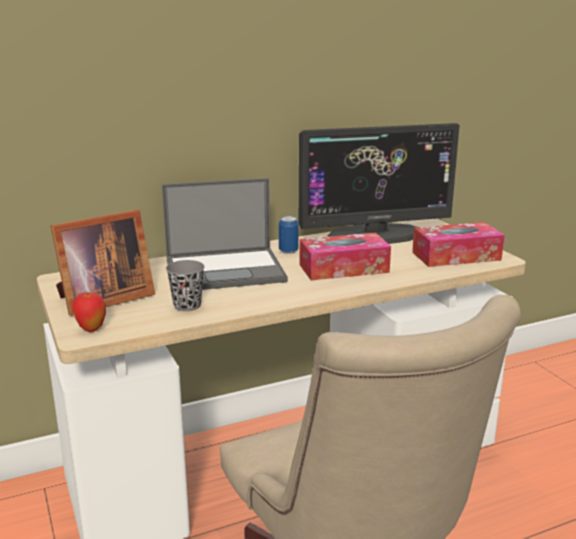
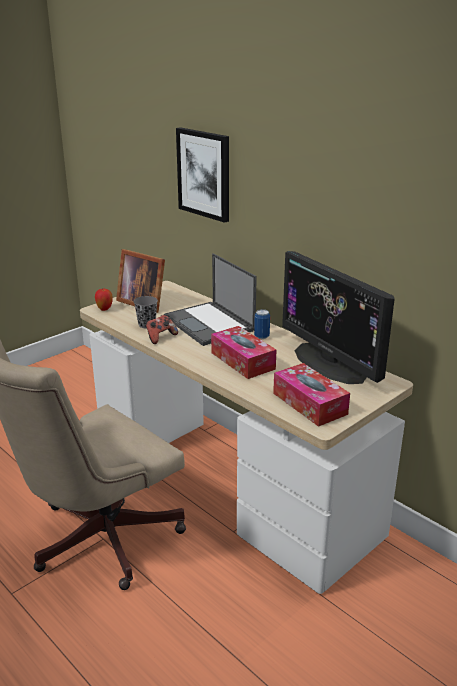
camera: 70 degrees right, 5 degrees up
none -> game controller [146,315,178,344]
none -> picture [176,127,229,223]

